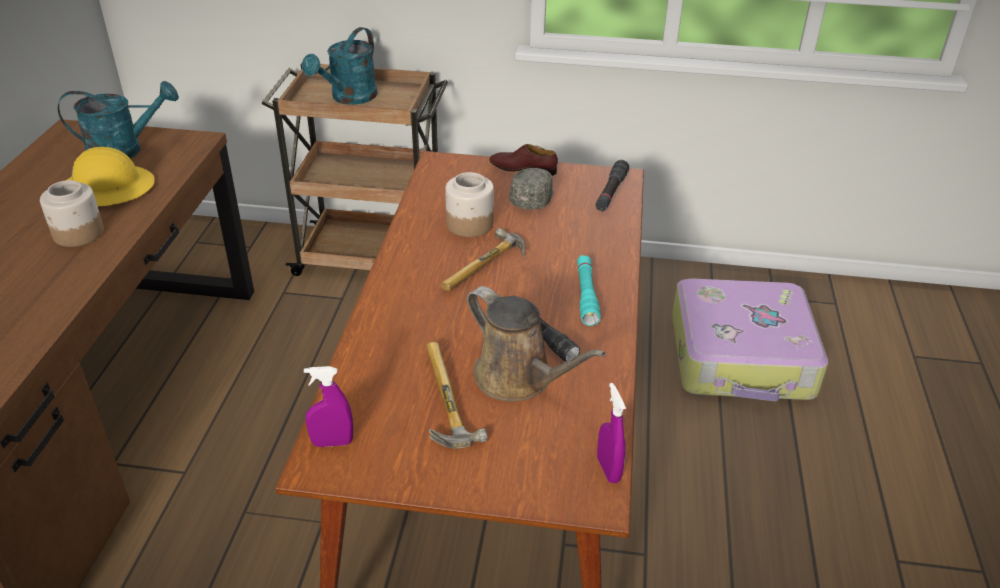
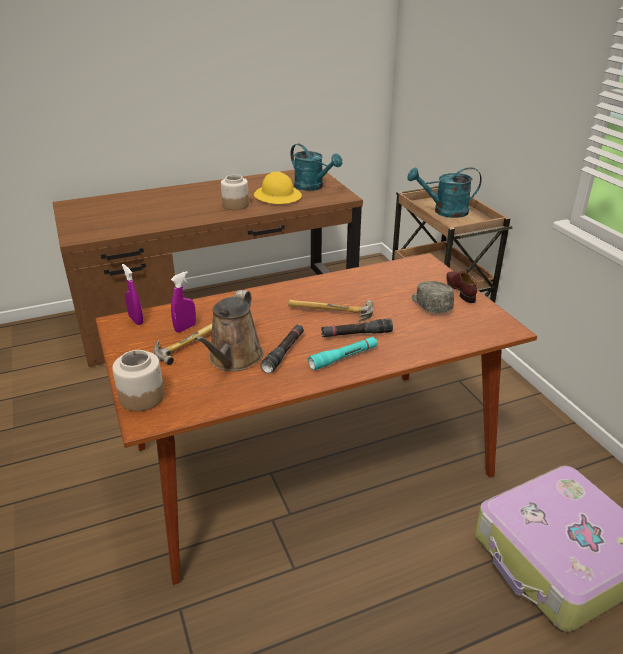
camera: 60 degrees right, 5 degrees down
jar [445,172,494,237] -> jar moved to [112,350,164,411]
grey cap [509,168,554,209] -> grey cap turned 105 degrees counterclockwise [412,281,454,313]
black flashlight [595,160,629,211] -> black flashlight moved to [321,319,393,337]
purple spray bottle [597,383,626,483] -> purple spray bottle moved to [171,271,196,333]

